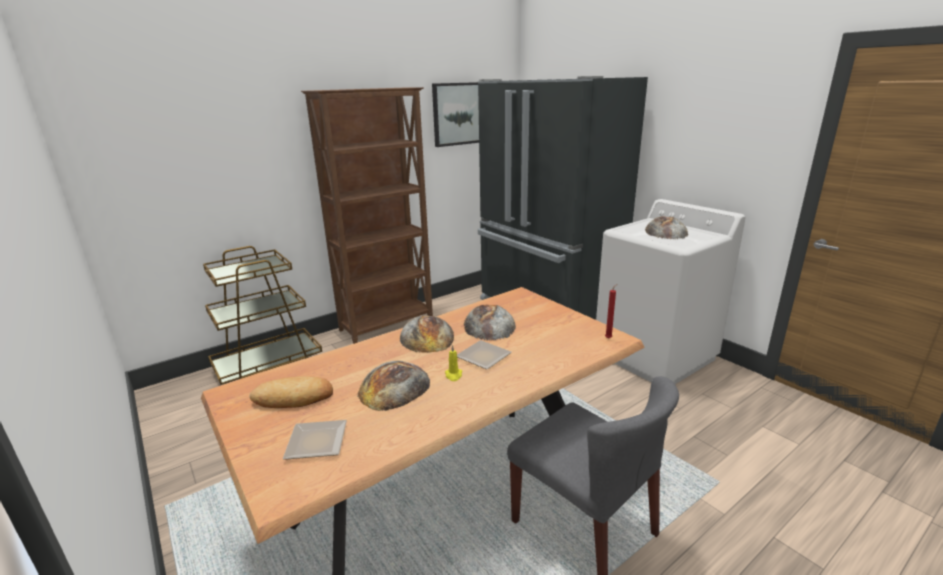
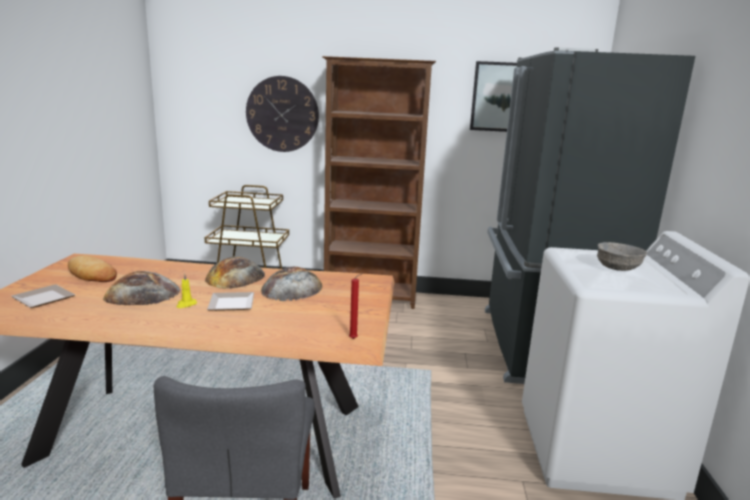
camera: 40 degrees right, 5 degrees down
bread [645,216,688,239] -> grey bowl [597,242,647,271]
none -> wall clock [246,76,319,152]

